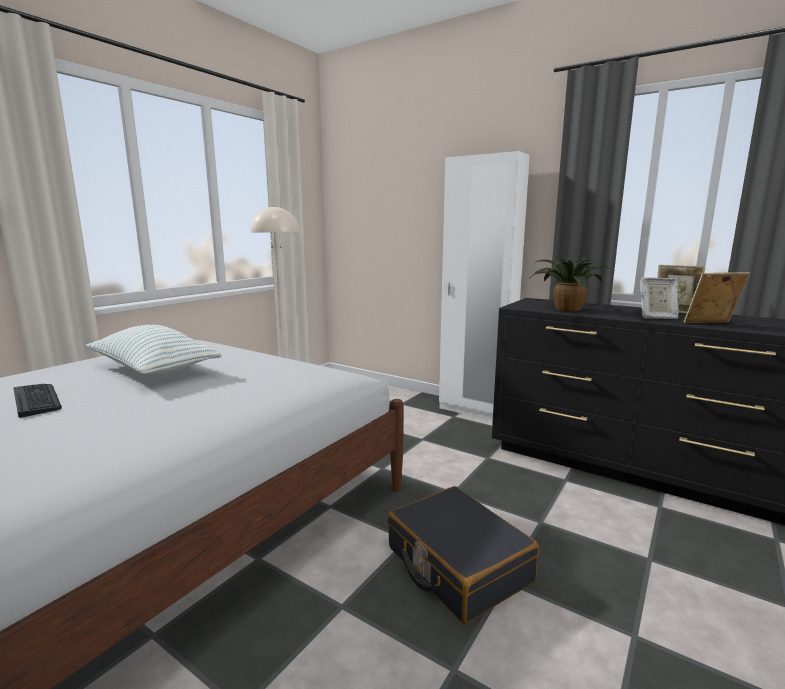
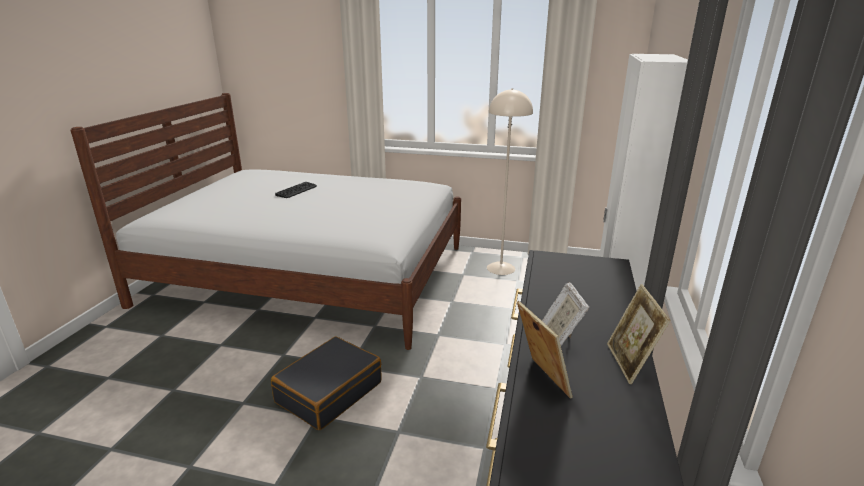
camera: 70 degrees right, 10 degrees up
pillow [86,325,222,375] -> none
potted plant [531,255,613,312] -> none

